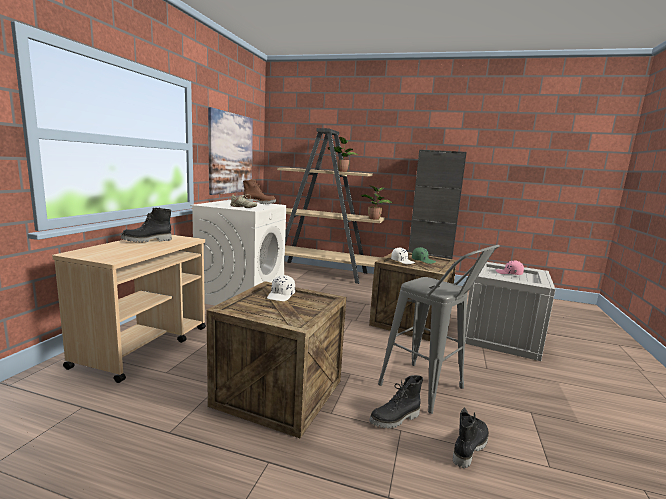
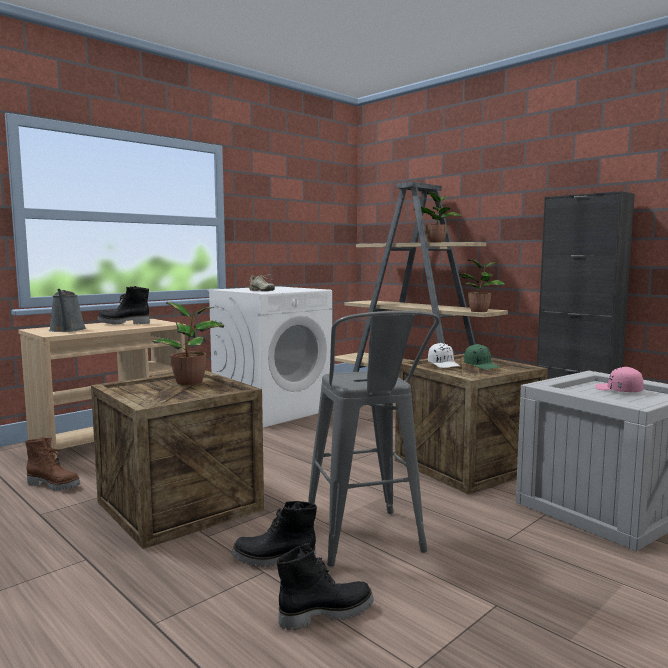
camera: 30 degrees right, 5 degrees down
picture [208,107,253,195] -> none
brown boot [243,179,276,204] -> brown boot moved to [25,437,80,491]
white cap [267,275,295,301] -> potted plant [152,302,224,385]
none -> grey watering can [49,289,86,332]

